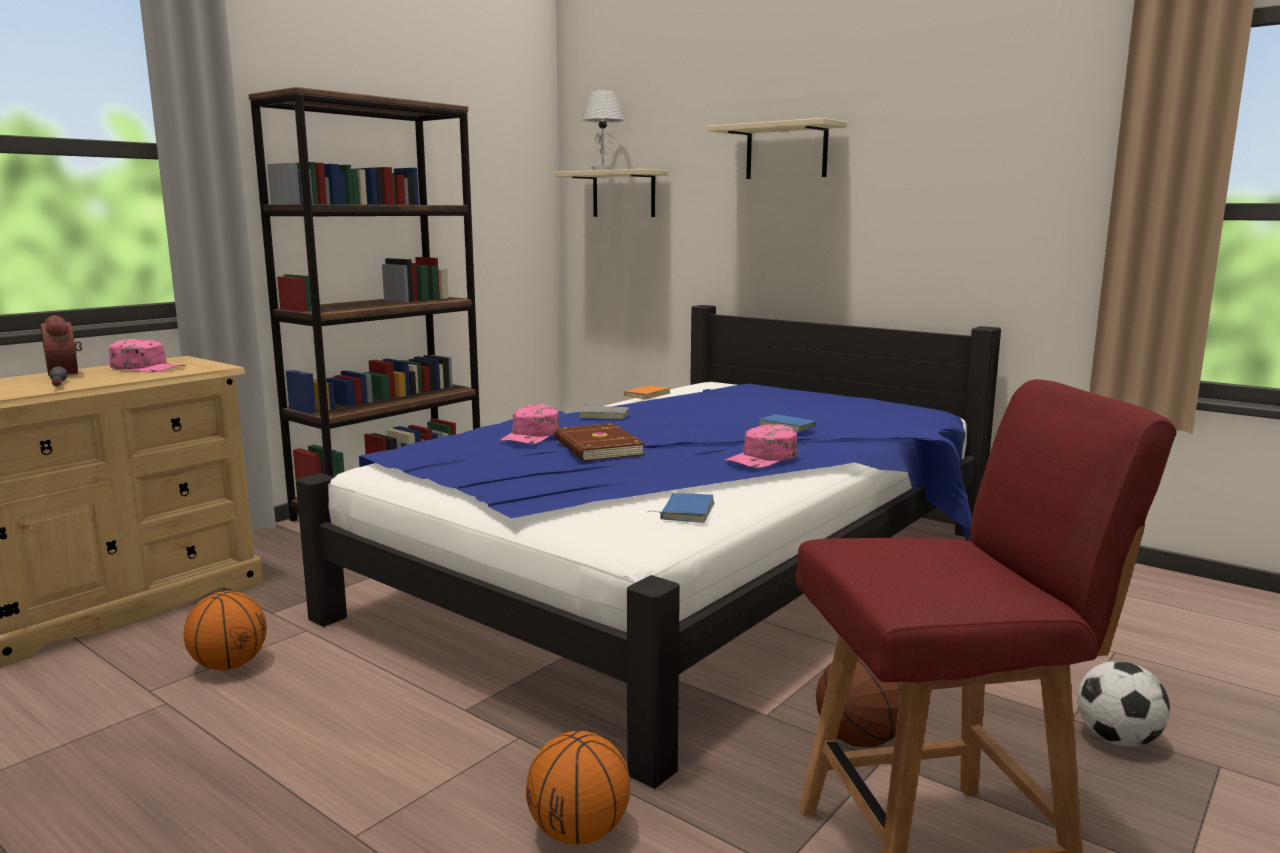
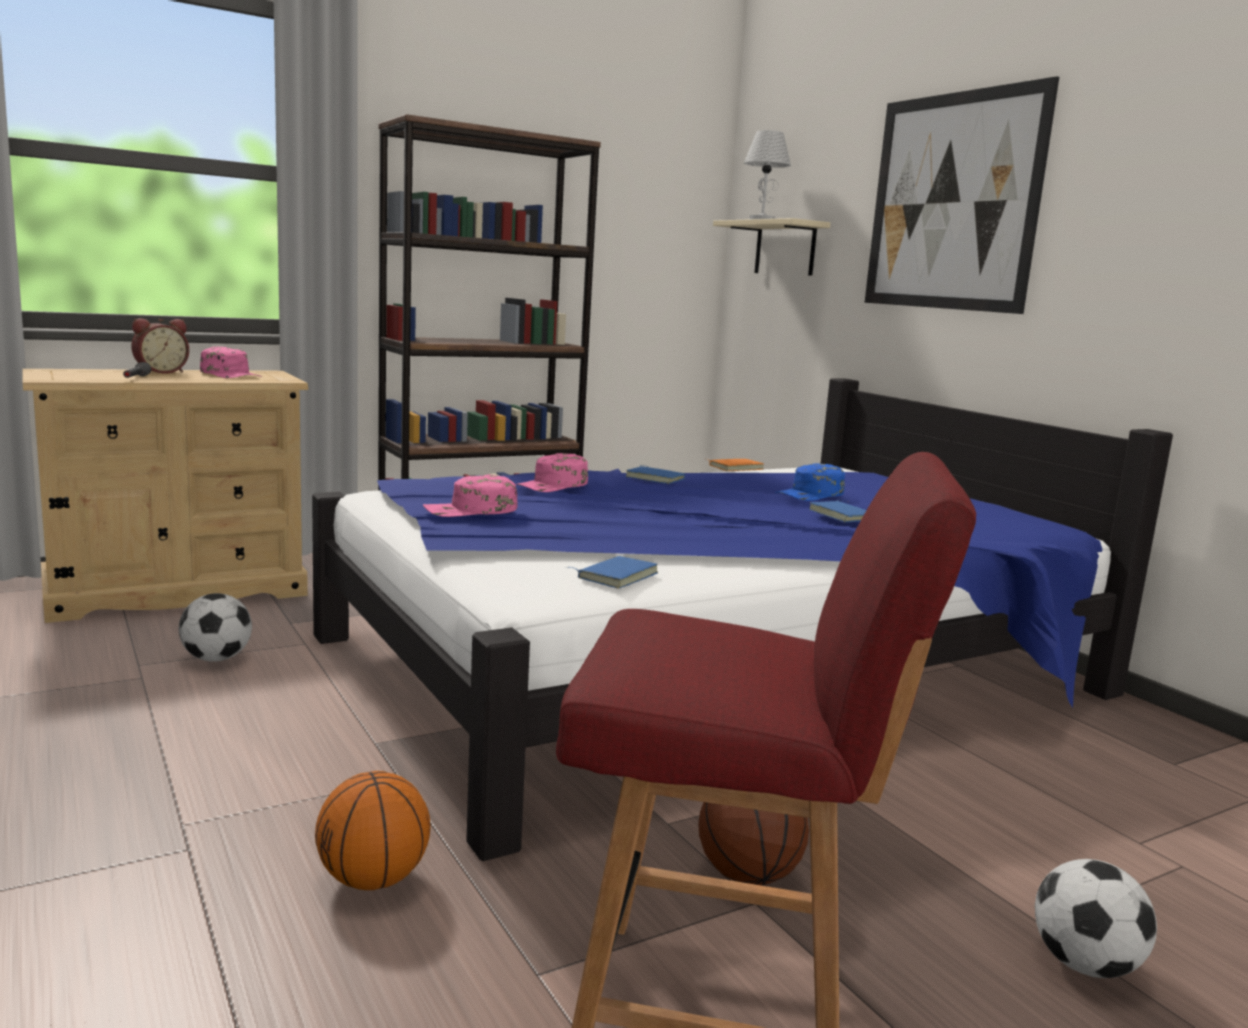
camera: 20 degrees right, 0 degrees up
alarm clock [41,315,82,375] -> alarm clock turned 120 degrees counterclockwise [131,318,189,374]
basketball [184,591,267,671] -> football [179,593,252,662]
brown book [555,423,645,461] -> none
grey book [579,404,629,419] -> blue book [625,465,685,484]
beige shelf [707,118,847,179] -> picture [865,76,1059,314]
pink cap [725,425,798,468] -> pink cap moved to [423,475,518,517]
none -> blue cap [775,463,845,501]

